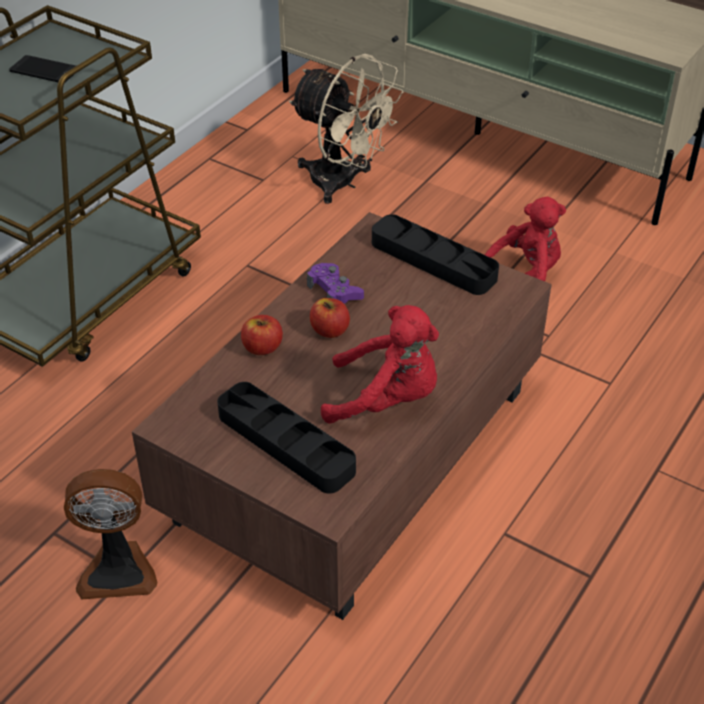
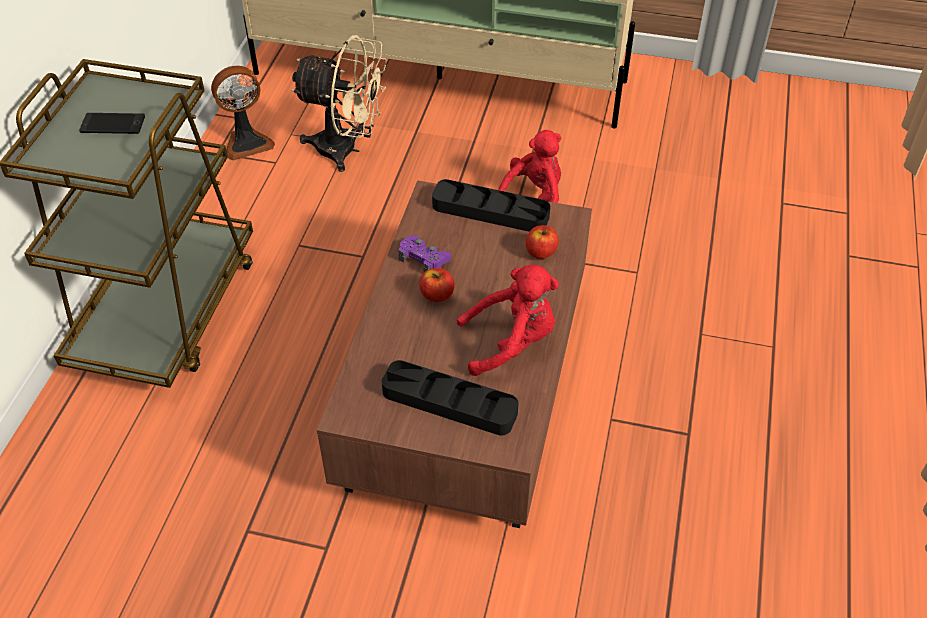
camera: 20 degrees left, 5 degrees up
fan [64,469,157,599] -> fan moved to [211,66,275,161]
apple [241,315,283,355] -> apple moved to [526,225,559,259]

